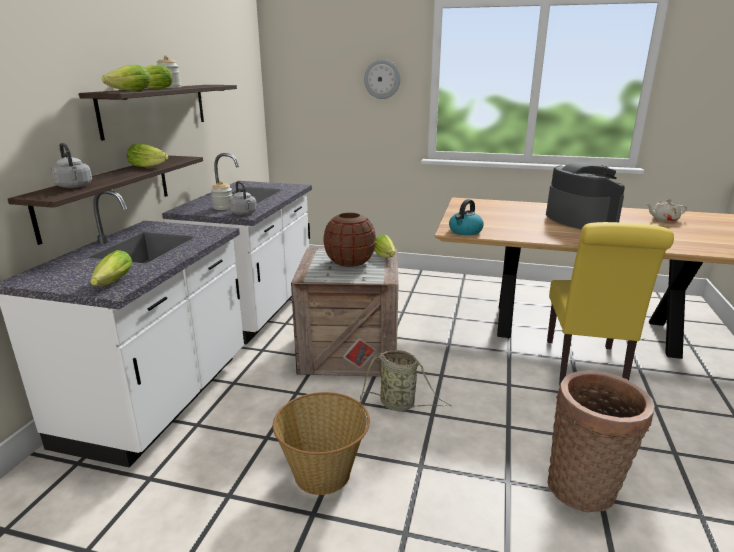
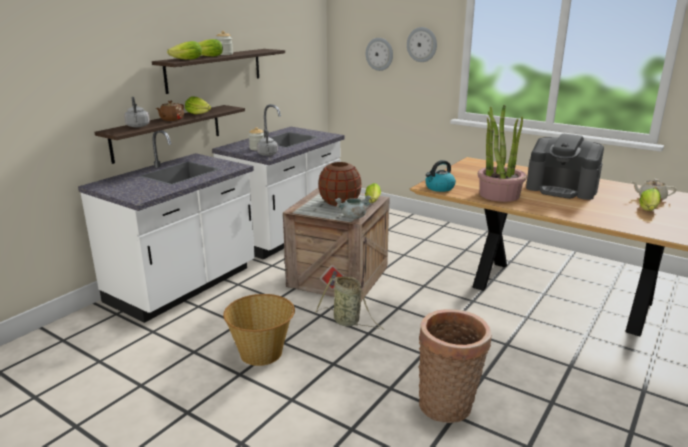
camera: 20 degrees right, 0 degrees up
lettuce [90,250,132,286] -> lettuce moved to [639,188,661,211]
coffee machine [546,162,625,229] -> coffee machine turned 120 degrees clockwise [526,134,604,200]
yellow chair [547,222,674,385] -> none
none -> brown teapot [156,101,184,121]
none -> grey cooking pot [335,195,371,219]
none -> wall clock [366,38,393,71]
none -> potted plant [478,105,527,202]

